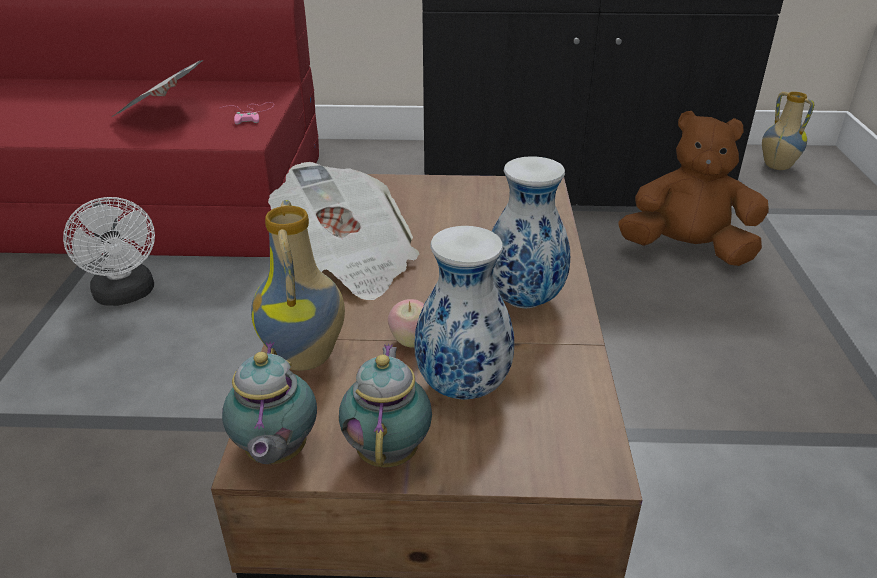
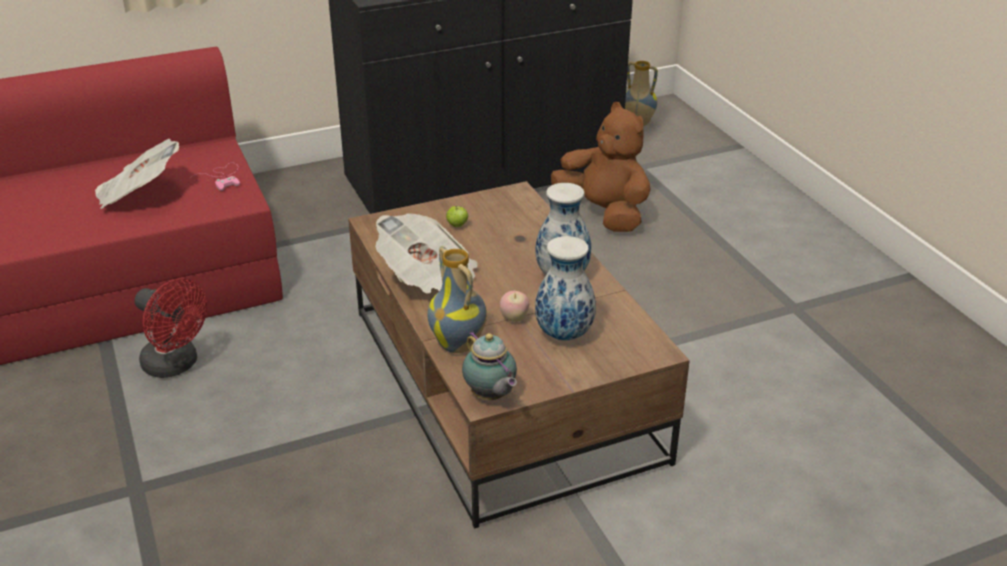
camera: 25 degrees left, 0 degrees up
white fan [63,197,155,306] -> red fan [134,279,207,378]
teapot [339,344,432,467] -> none
brown plush toy [618,111,769,266] -> brown plush toy turned 60 degrees clockwise [551,102,651,232]
none -> apple [446,206,468,227]

